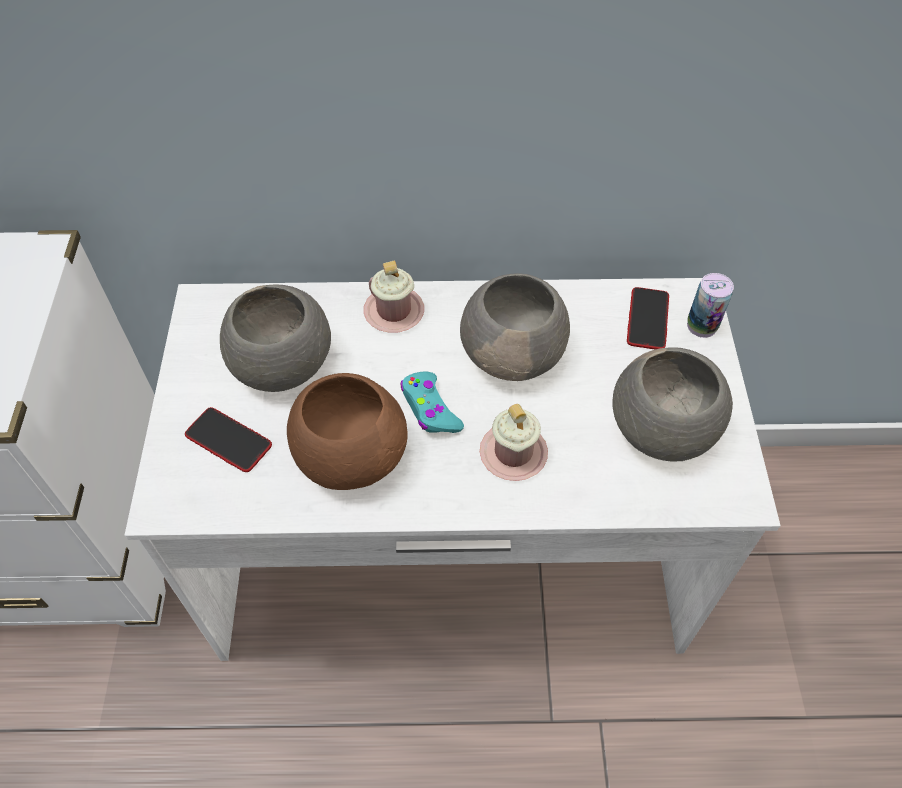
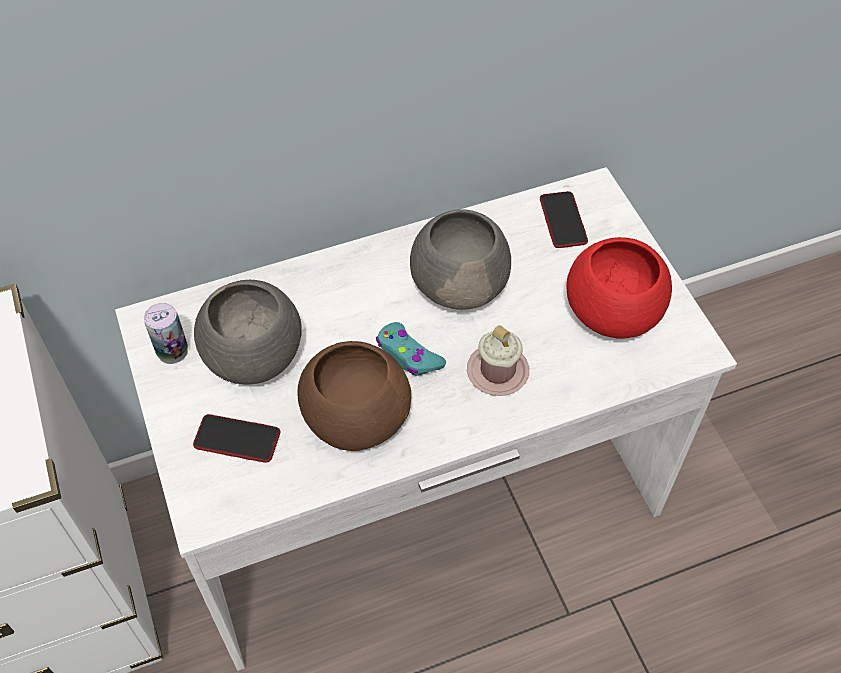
camera: 20 degrees left, 0 degrees up
pink mug [364,260,424,333] -> none
grey bowl [612,347,733,462] -> red bowl [567,237,672,339]
can [687,273,734,338] -> can moved to [144,303,188,364]

